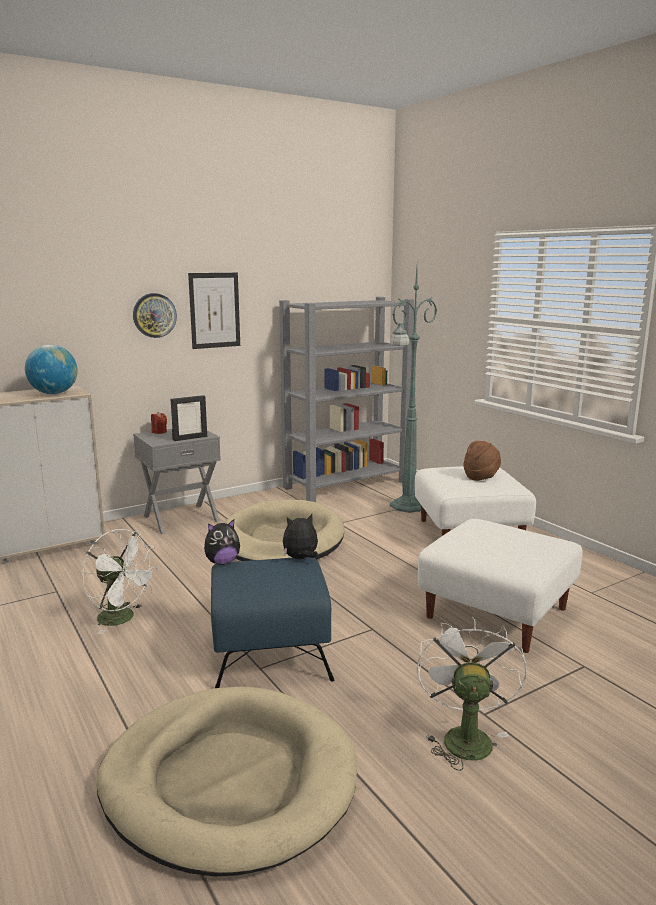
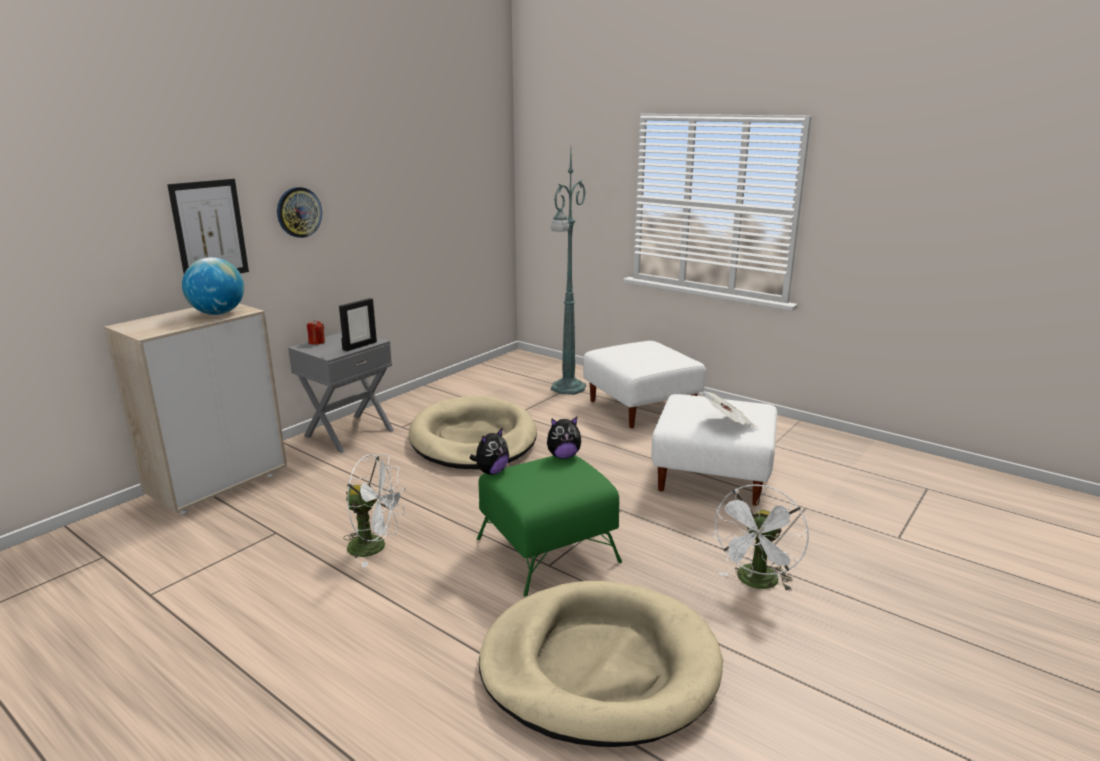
camera: 20 degrees left, 5 degrees up
picture [188,273,240,349] -> picture moved to [167,179,249,273]
blue ottoman [211,557,334,688] -> green ottoman [477,455,622,596]
grey bookcase [279,297,414,502] -> none
plush toy [283,514,318,559] -> plush toy turned 150 degrees counterclockwise [547,417,581,459]
white fan [417,617,527,771] -> white fan turned 135 degrees counterclockwise [711,484,809,591]
brown hat [463,441,501,481] -> none
none -> newspaper [699,391,758,428]

